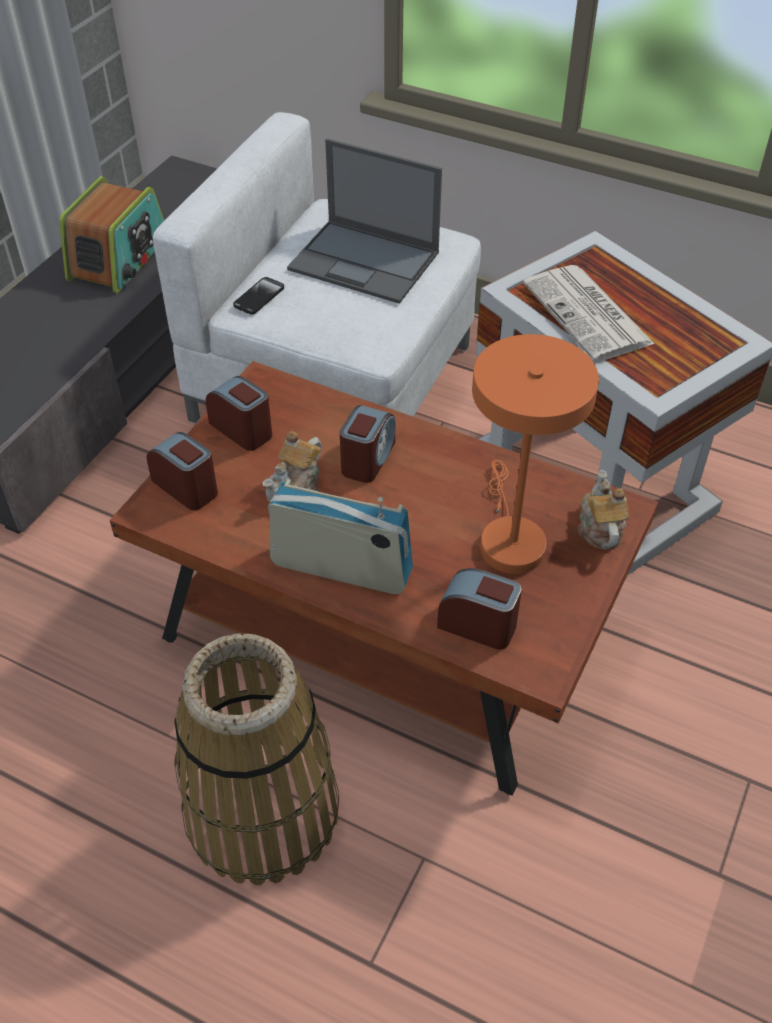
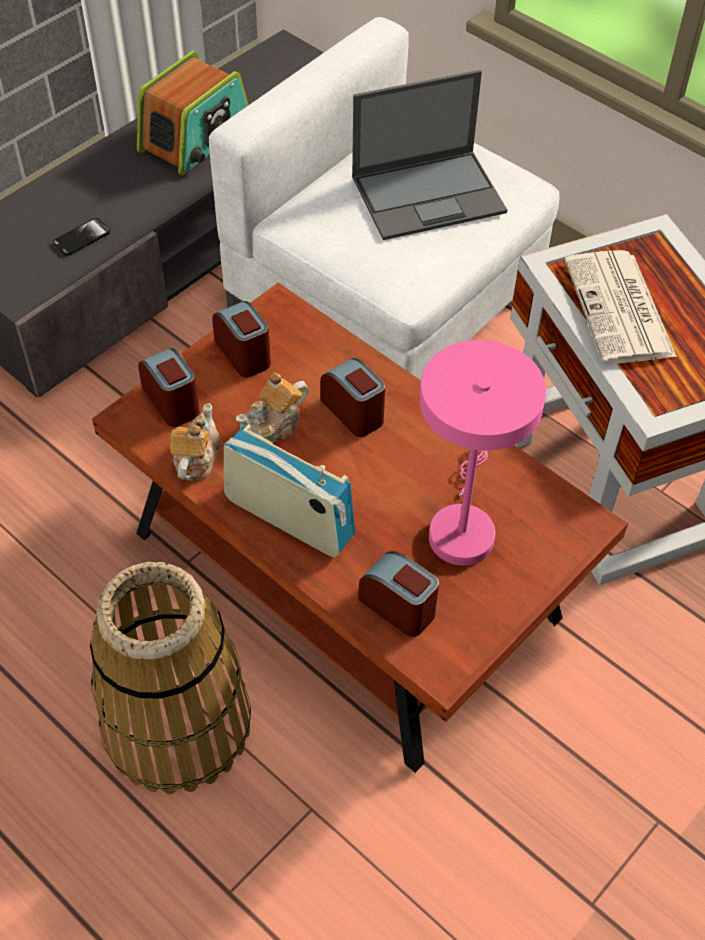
camera: 15 degrees right, 5 degrees up
phone [233,277,284,314] -> phone moved to [53,218,110,256]
laptop [287,138,442,304] -> laptop turned 60 degrees counterclockwise [352,70,507,240]
alarm clock [340,405,396,483] -> alarm clock turned 75 degrees counterclockwise [320,358,385,437]
orange table lamp [472,334,599,574] -> pink table lamp [419,340,546,566]
teapot [578,470,629,549] -> teapot moved to [170,403,221,481]

